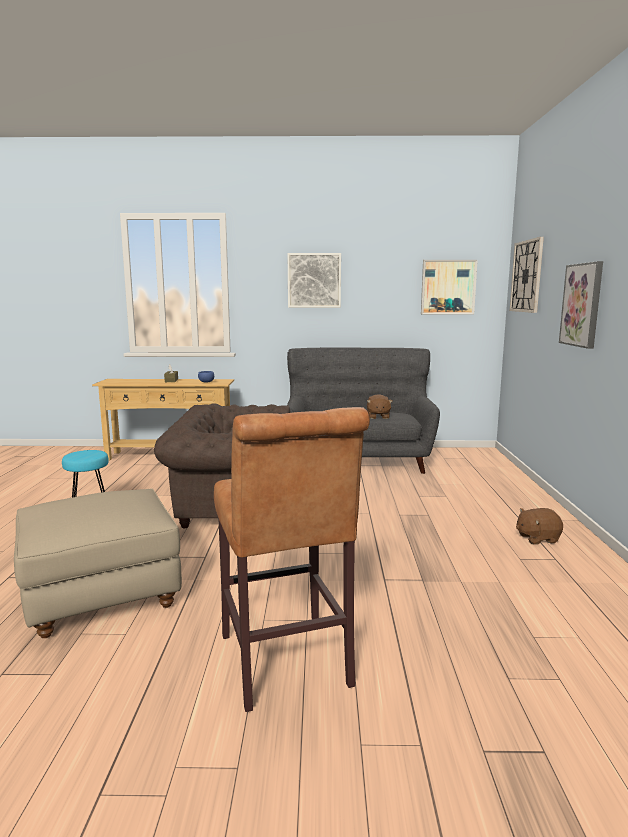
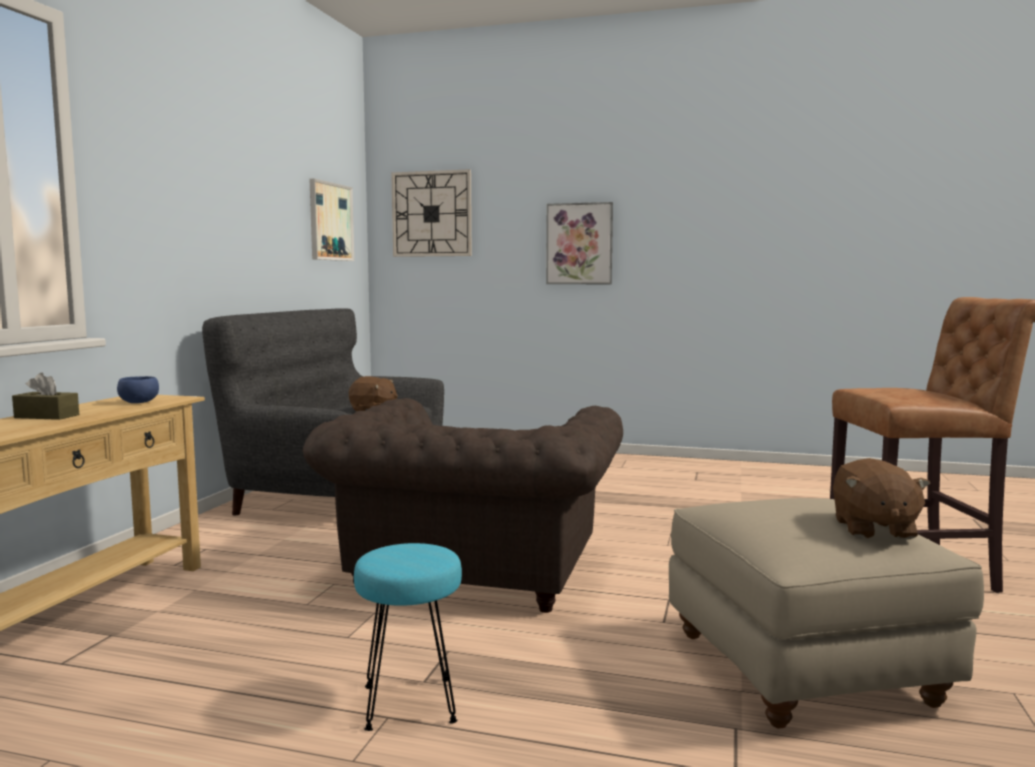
camera: 75 degrees left, 5 degrees down
picture [288,253,341,308] -> none
brown plush toy [516,508,563,544] -> brown plush toy moved to [833,458,931,540]

